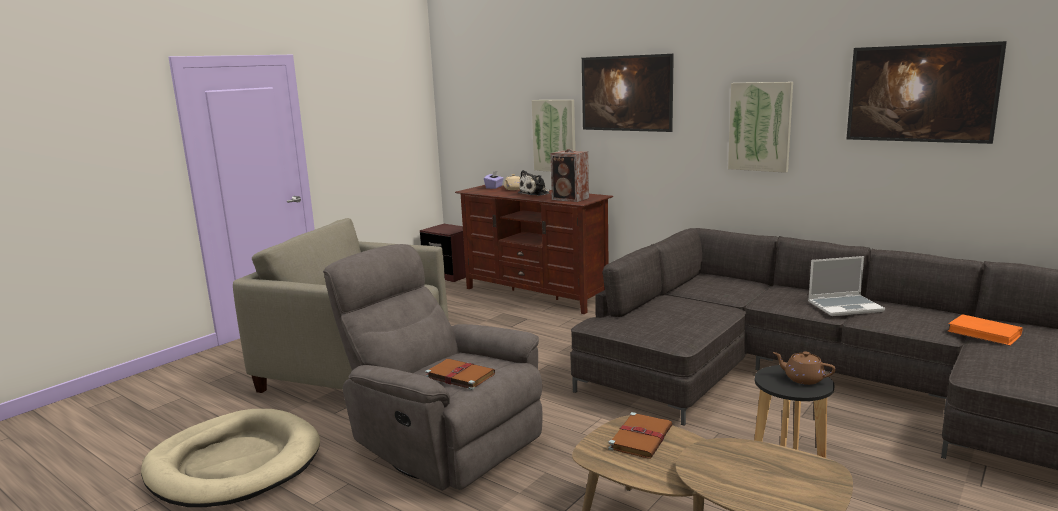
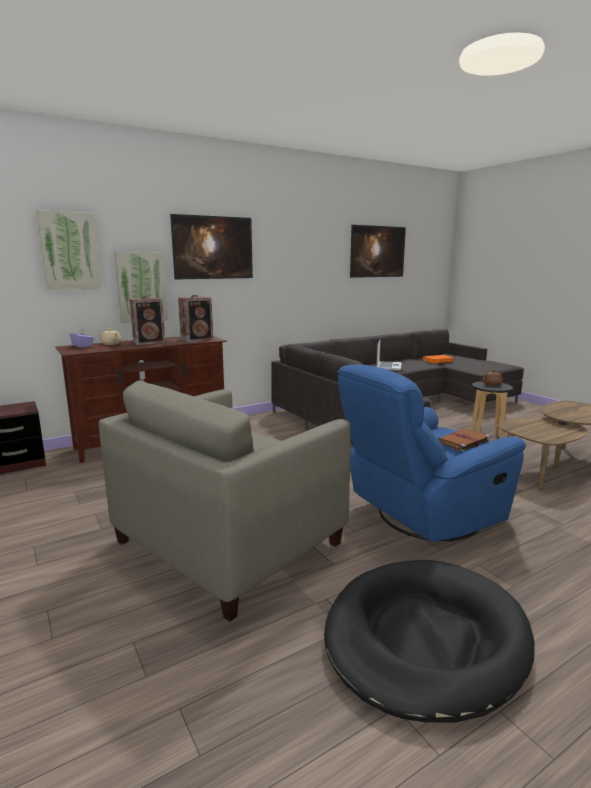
camera: 70 degrees left, 0 degrees up
beige dog bed [141,409,320,507] -> black dog bed [324,560,535,722]
grey armchair [323,244,543,491] -> blue armchair [338,364,526,542]
plush toy [518,170,550,196] -> speaker [130,296,165,345]
brown book [608,412,672,459] -> none
picture [728,82,793,173] -> picture moved to [37,210,101,290]

